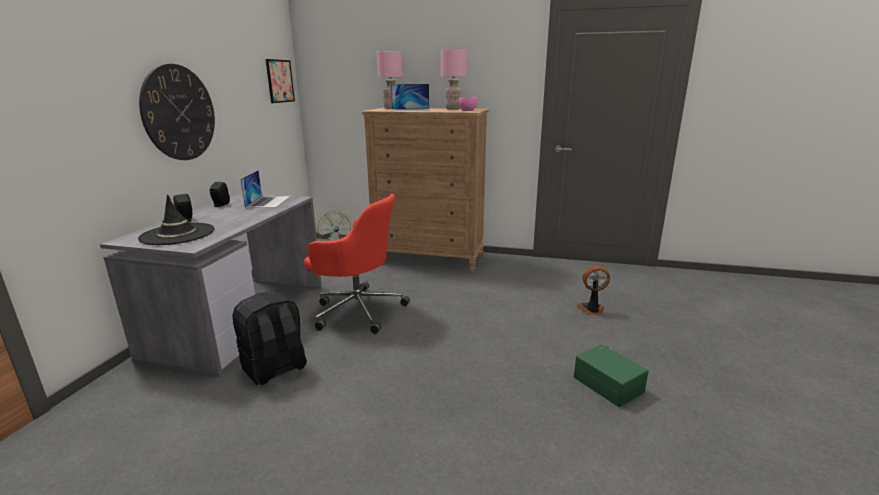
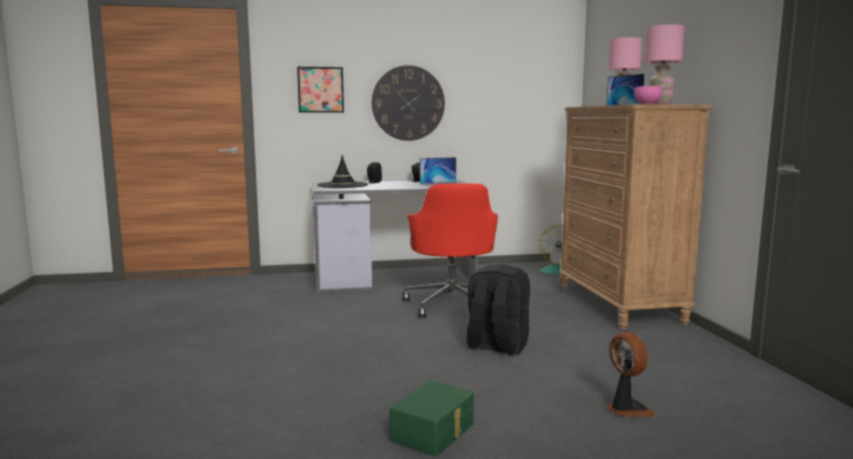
camera: 65 degrees right, 10 degrees down
black backpack [232,291,307,385] -> black backpack moved to [466,264,530,356]
picture [266,59,295,103] -> picture moved to [297,67,344,113]

